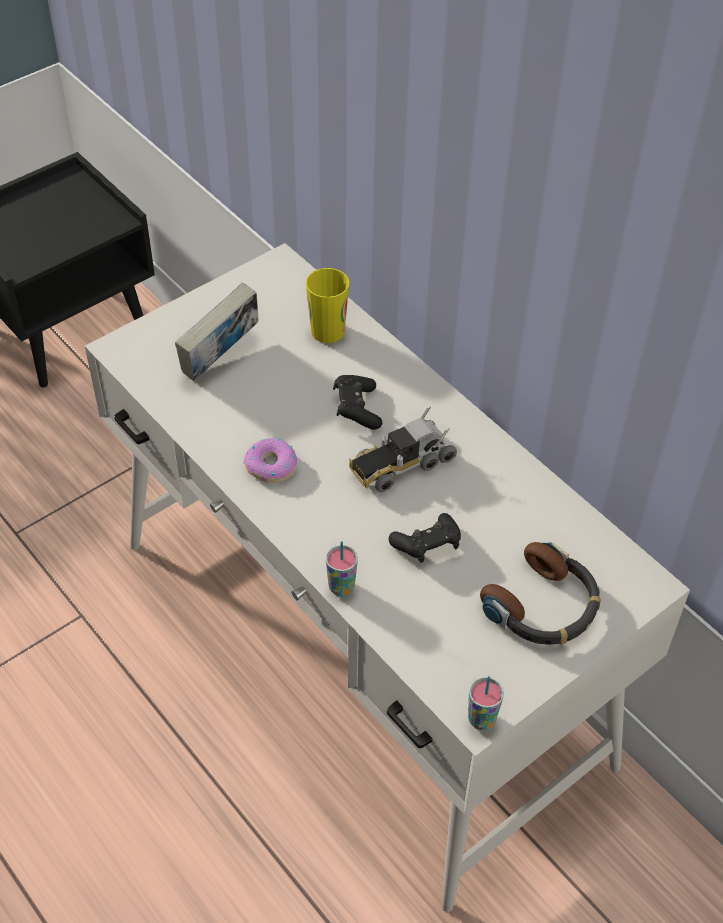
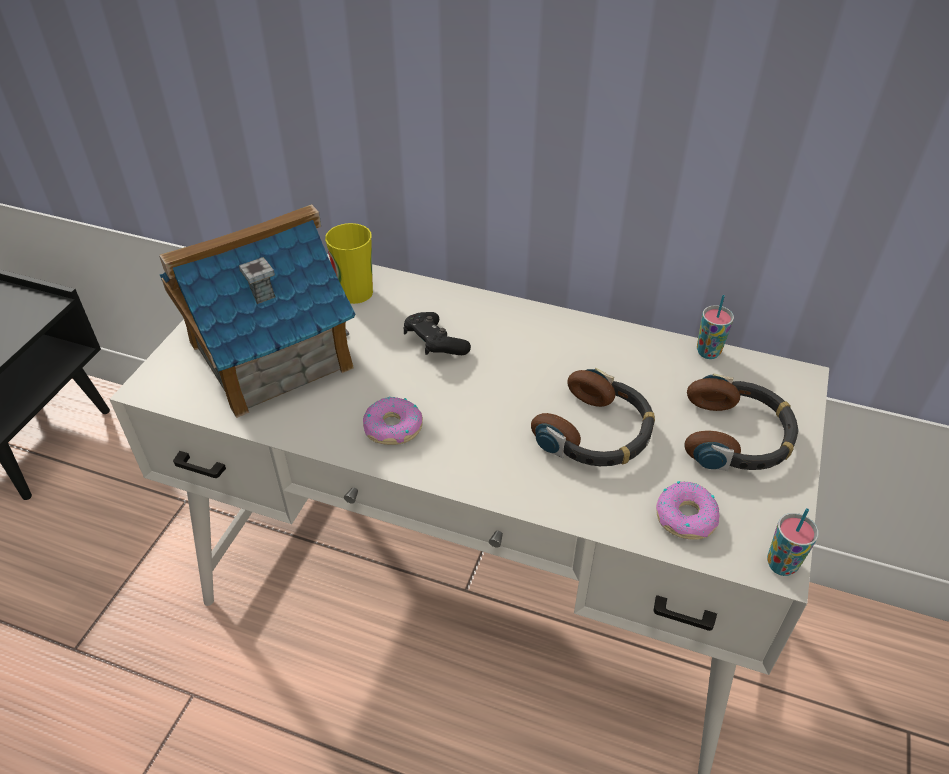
camera: 30 degrees left, 5 degrees down
book [175,282,258,381] -> toy house [159,204,355,418]
cup [326,541,358,597] -> cup moved to [697,295,734,359]
toy truck [349,407,457,492] -> none
black game controller [389,513,461,563] -> headphones [531,368,655,466]
none -> donut [656,481,719,540]

